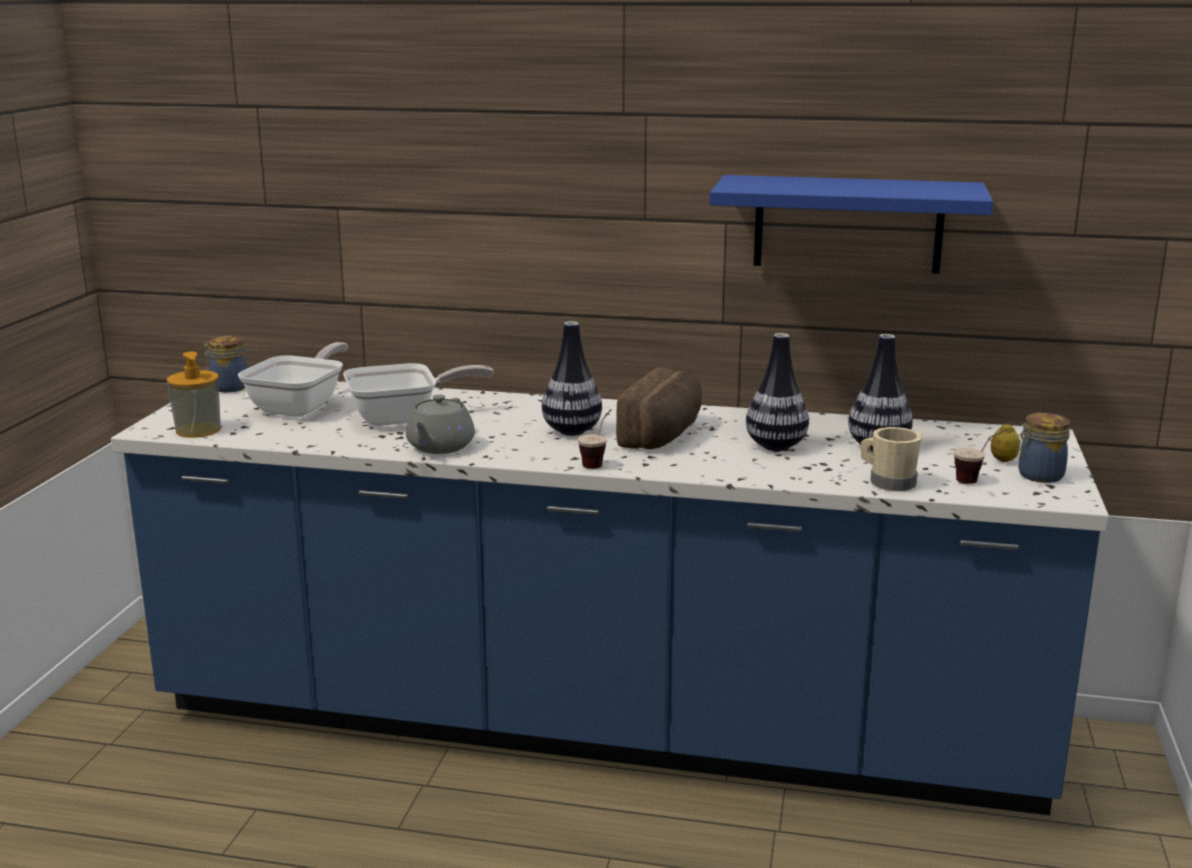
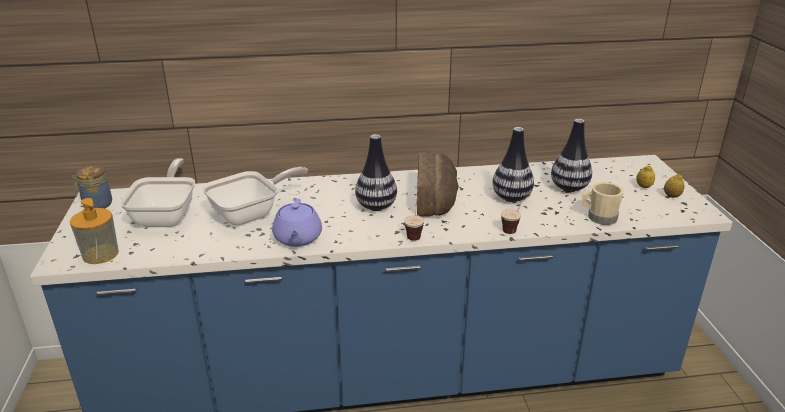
camera: 20 degrees left, 10 degrees up
grey teapot [406,394,475,454] -> purple teapot [272,198,322,247]
blue shelf [709,175,993,274] -> none
cup [954,430,1007,484] -> cup moved to [501,194,531,234]
jar [1016,413,1070,483] -> lemon [664,174,684,198]

